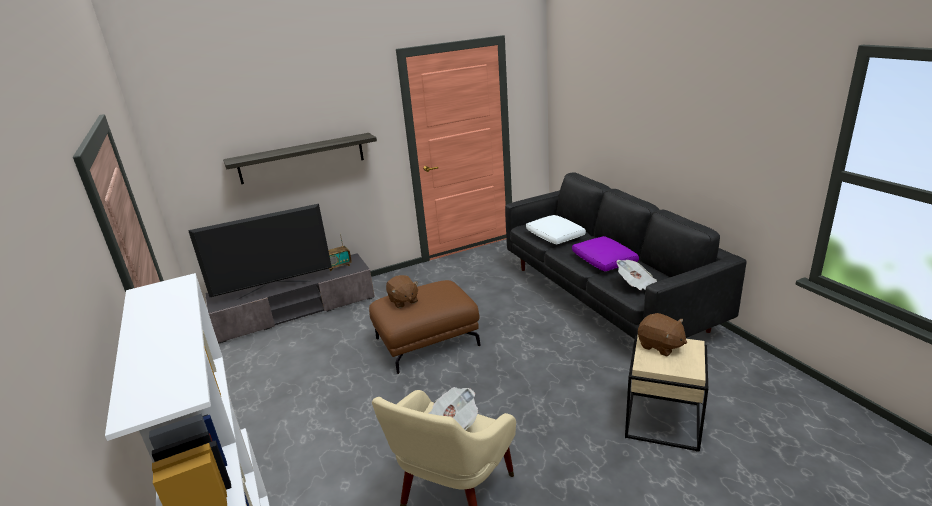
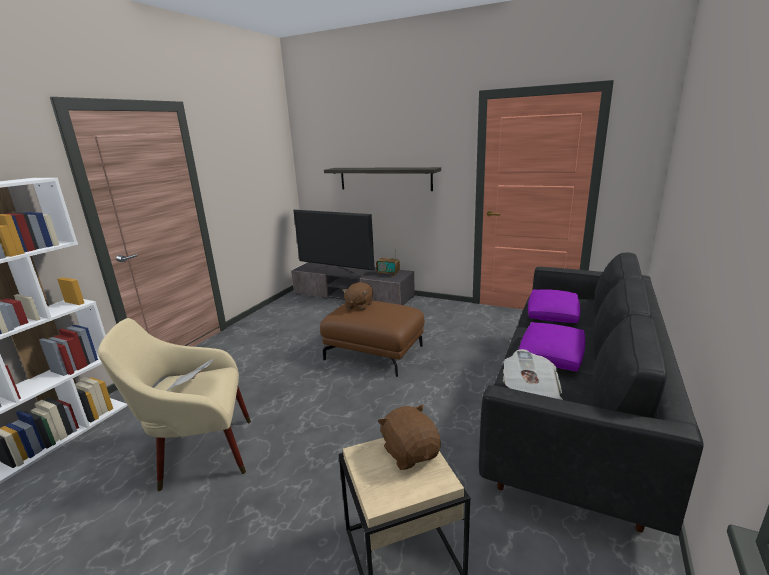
camera: 50 degrees right, 5 degrees down
white pillow [526,215,586,244] -> purple pillow [528,289,580,323]
brown plush toy [638,313,687,356] -> brown plush toy turned 150 degrees clockwise [378,404,441,470]

